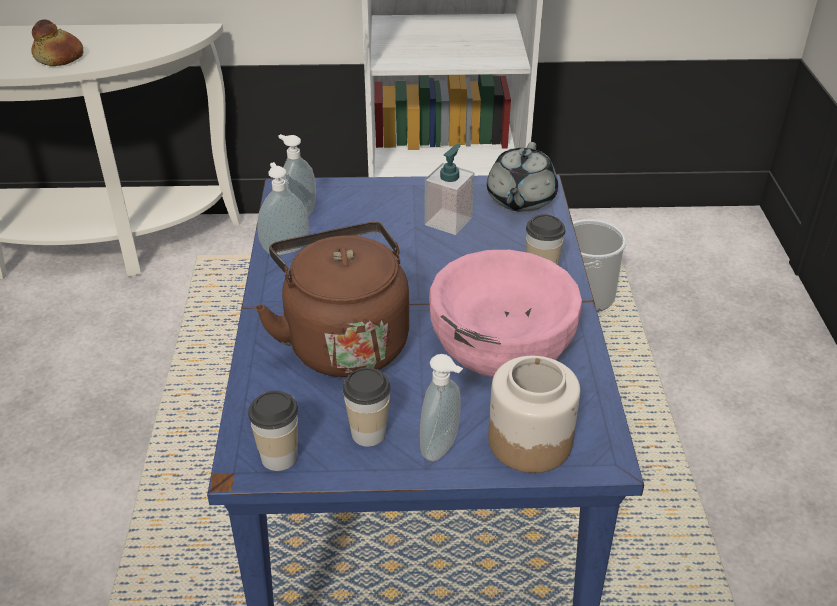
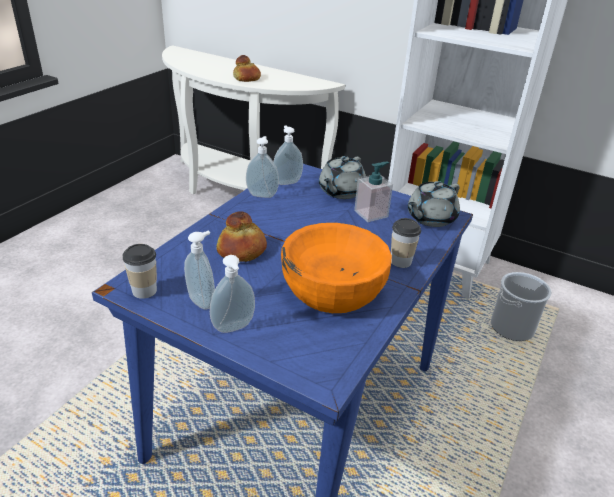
camera: 30 degrees right, 5 degrees down
brown kettle [255,222,409,377] -> bread [216,211,267,262]
cup [342,367,391,447] -> soap dispenser [184,231,215,310]
pink bowl [429,250,582,377] -> orange bowl [281,223,392,313]
jar [488,356,580,473] -> none
none -> grey teapot [319,156,366,199]

